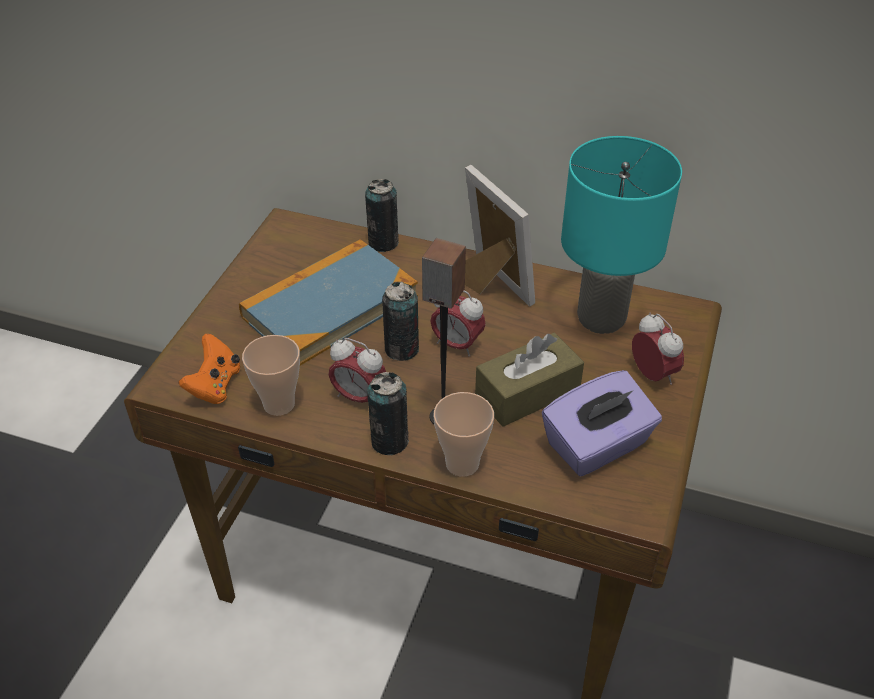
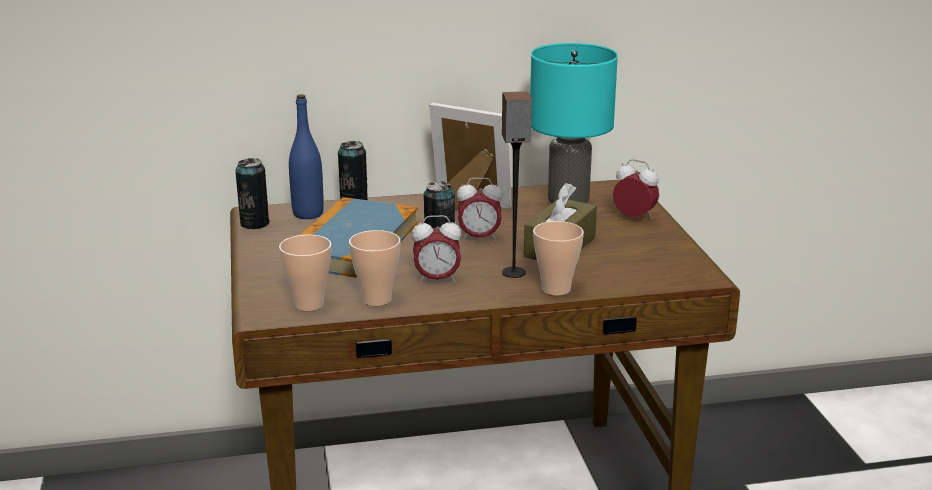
camera: 30 degrees left, 20 degrees down
orange game controller [179,334,240,404] -> cup [279,235,332,311]
can [367,372,409,455] -> can moved to [235,158,270,229]
purple tissue box [542,370,662,476] -> none
none -> blue bottle [289,94,324,219]

